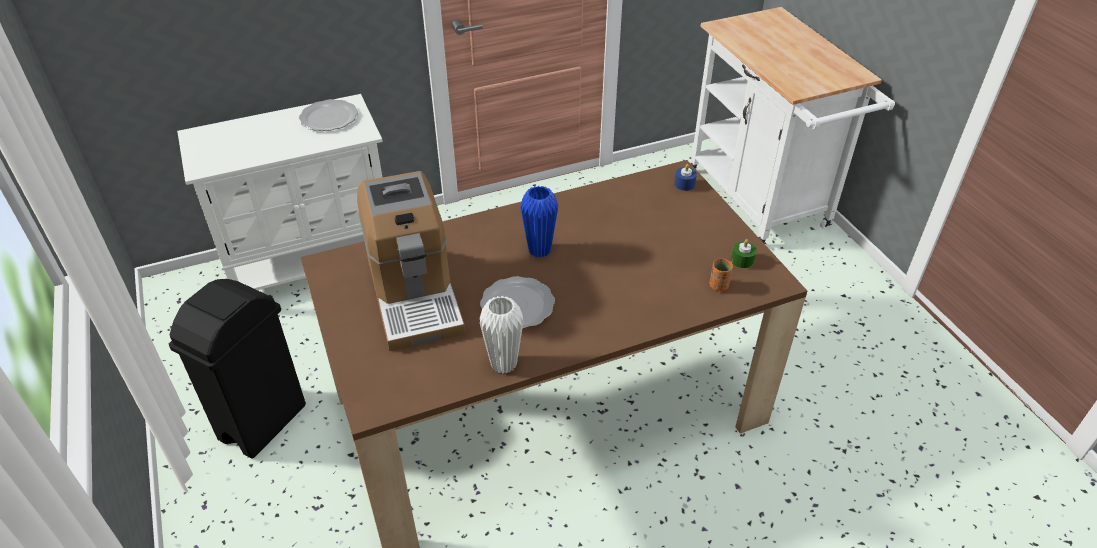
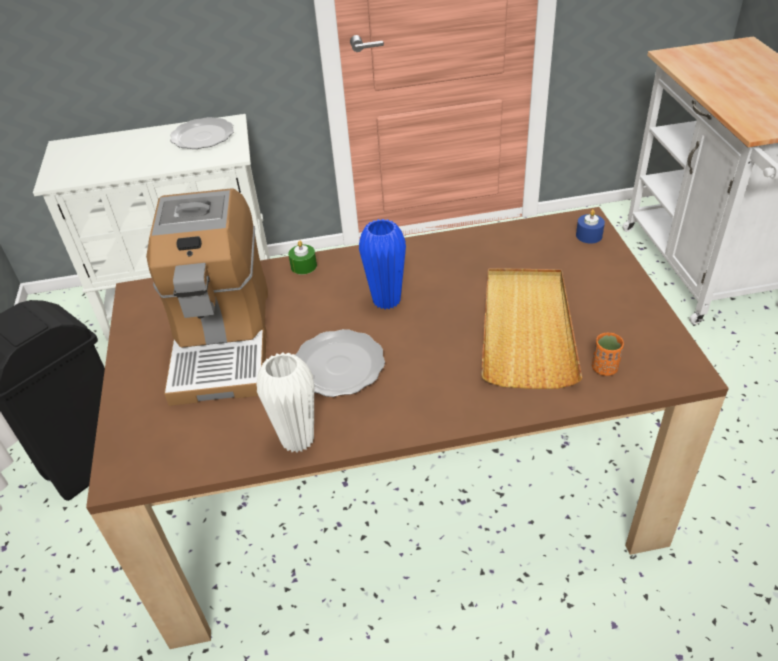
camera: 15 degrees right, 0 degrees up
green candle [731,239,757,268] -> green candle moved to [288,241,317,275]
none -> beige tray [481,269,582,389]

